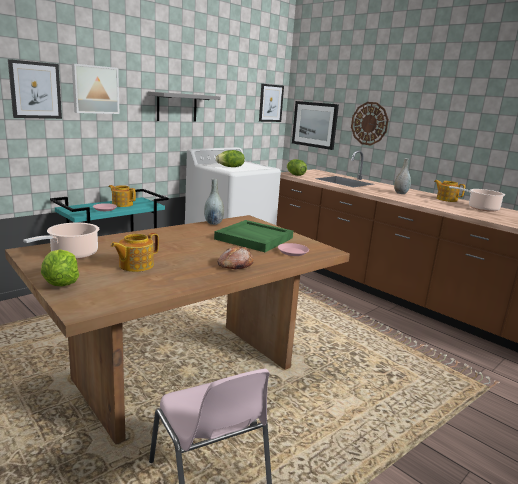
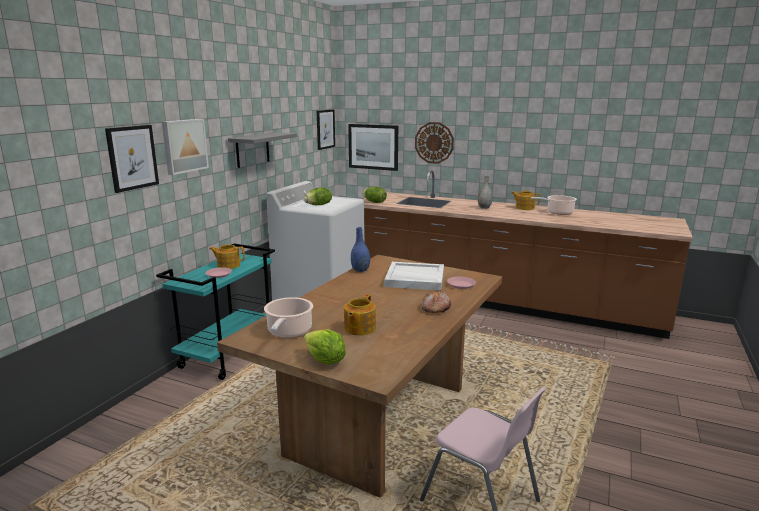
camera: 20 degrees left, 0 degrees up
grey vase [204,179,224,225] -> blue vase [351,227,370,272]
green tray [214,220,293,252] -> white tray [384,262,444,290]

